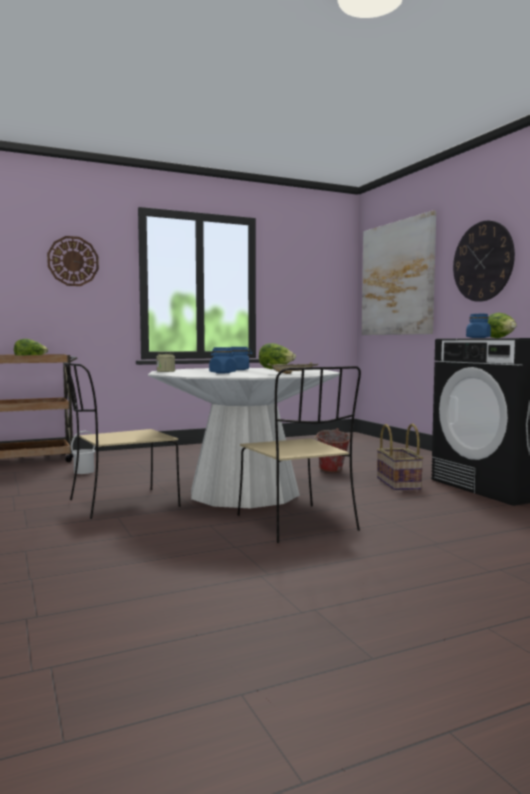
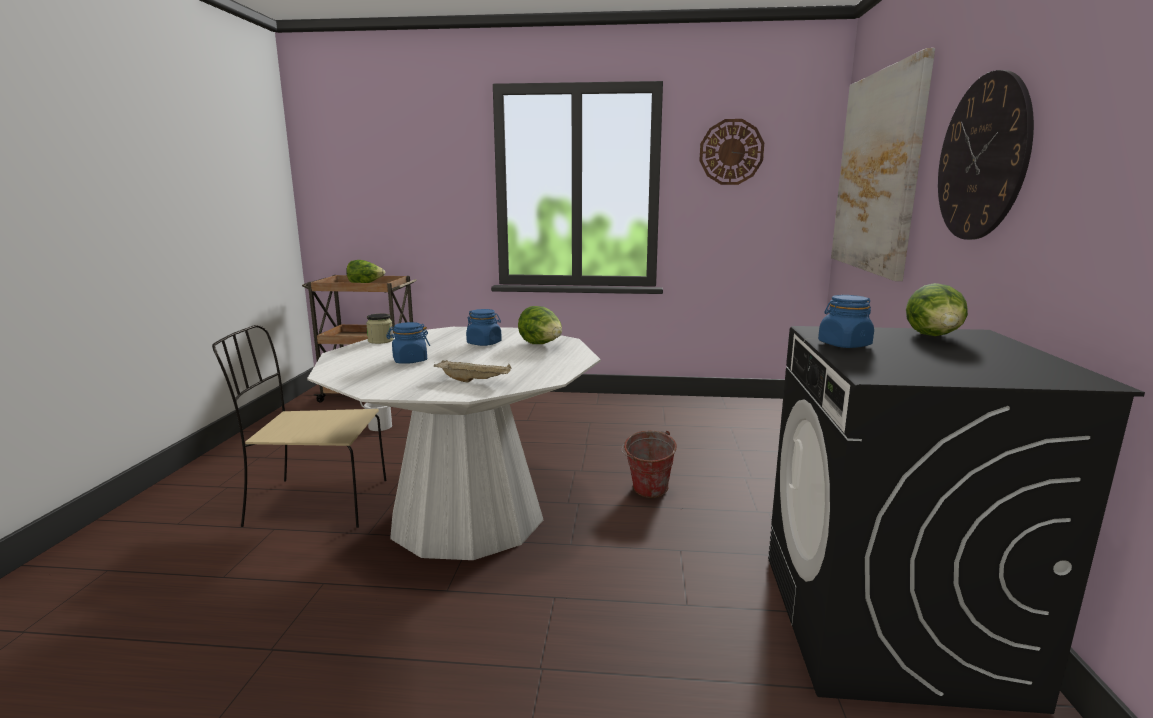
camera: 30 degrees right, 10 degrees up
wall clock [47,236,99,286] -> wall clock moved to [699,119,764,185]
beige chair [237,366,361,543] -> none
basket [377,423,423,490] -> none

